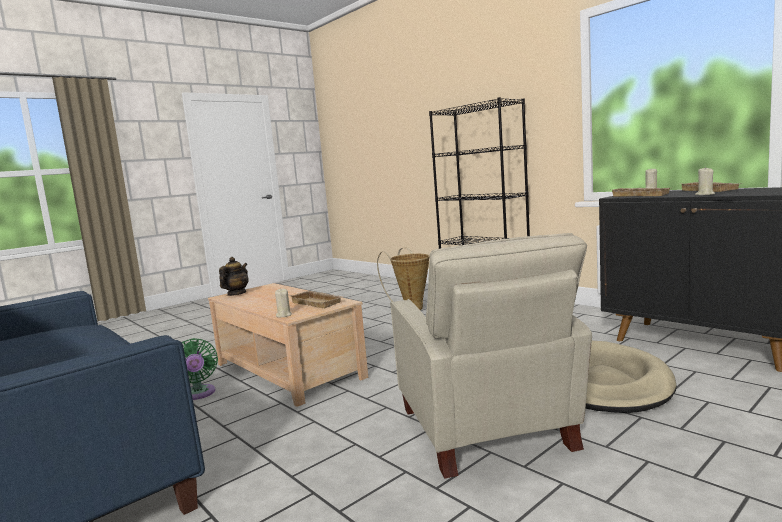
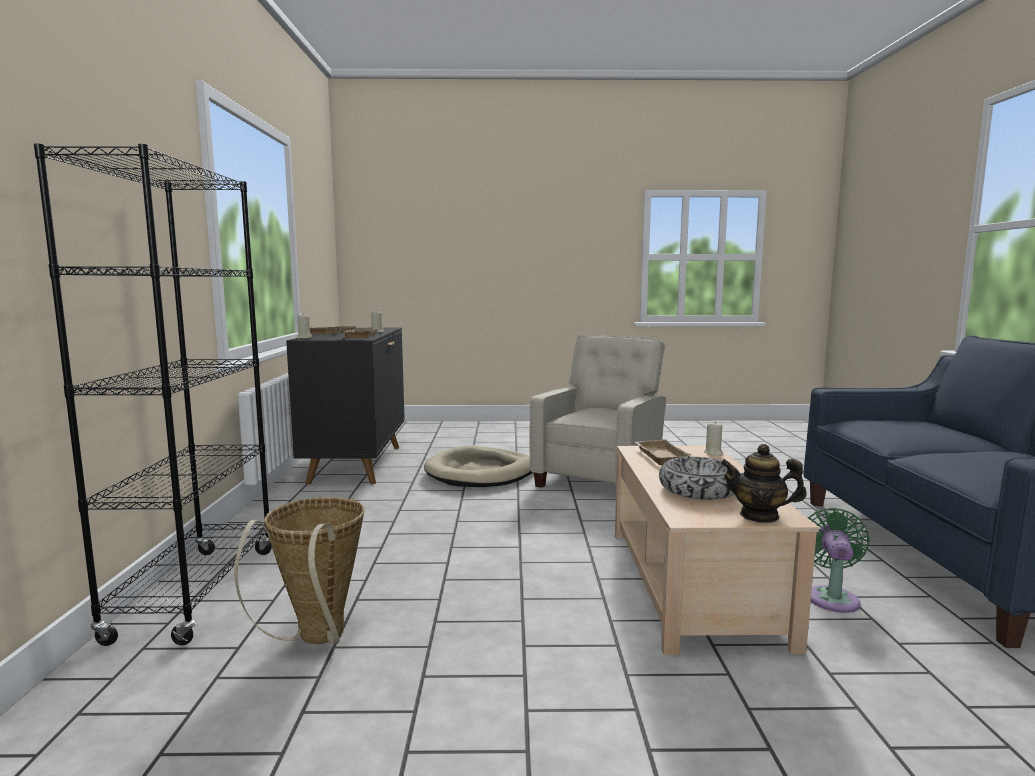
camera: 140 degrees left, 0 degrees up
teapot [219,257,249,296] -> teapot turned 45 degrees clockwise [720,444,807,523]
none -> bowl [659,457,740,500]

